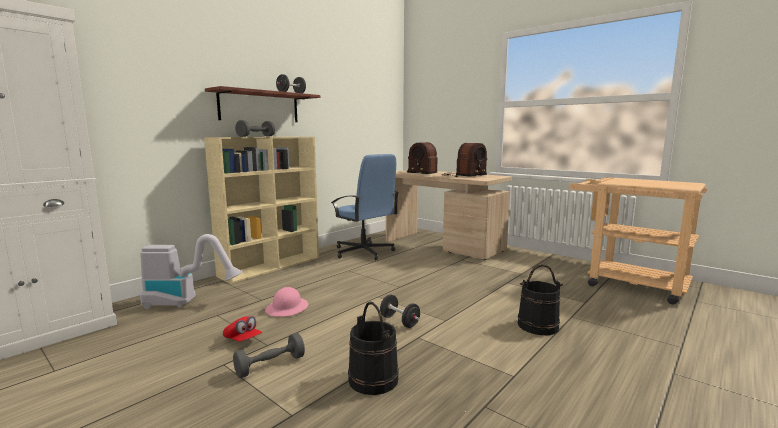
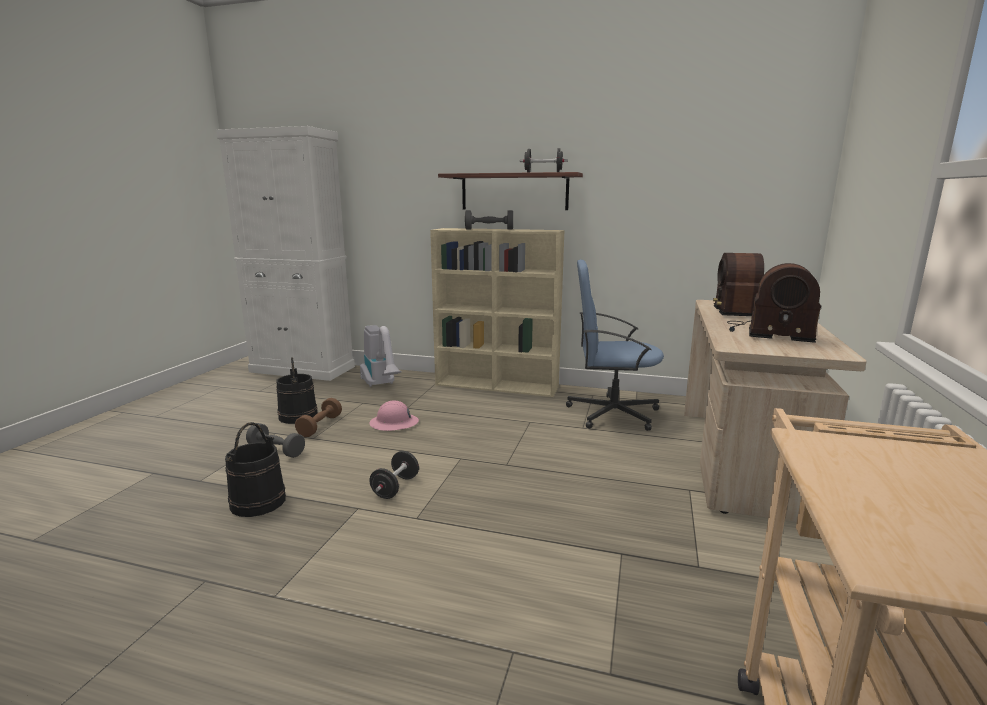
camera: 65 degrees right, 5 degrees up
red cap [223,316,262,342] -> brown dumbbell [295,398,342,437]
blue office chair [331,154,399,260] -> blue office chair turned 75 degrees clockwise [566,259,664,431]
black bucket [518,264,563,335] -> black bucket moved to [276,357,317,424]

